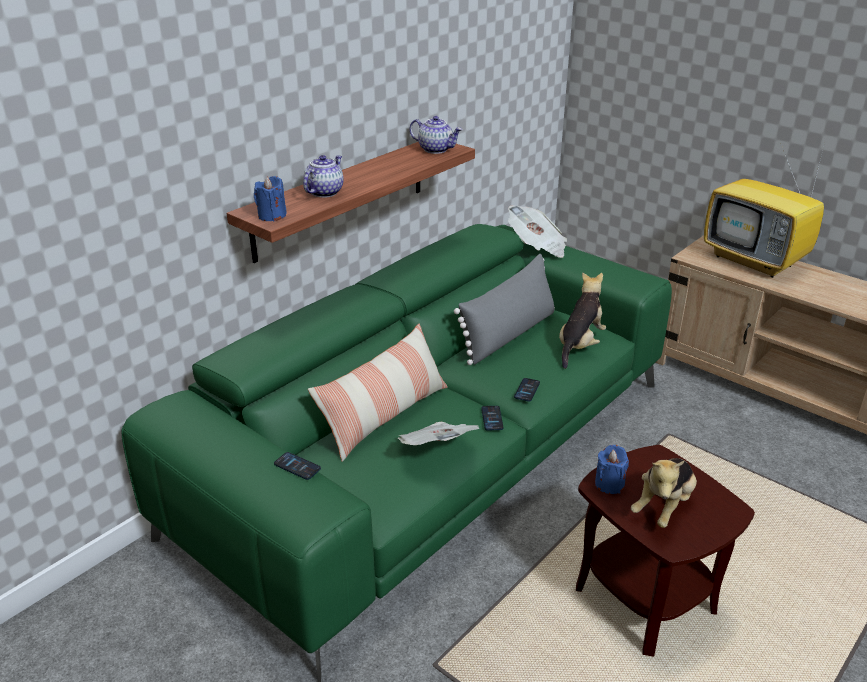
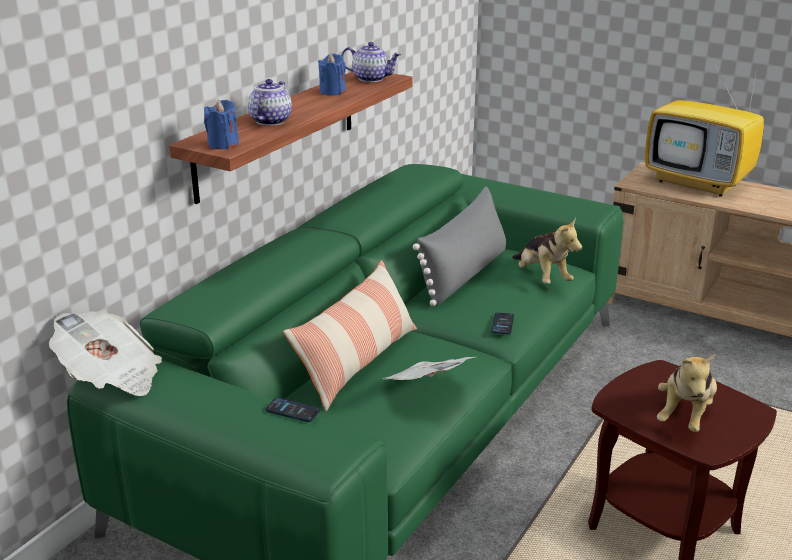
camera: 10 degrees left, 5 degrees down
phone [481,406,504,430] -> none
newspaper [508,205,567,258] -> newspaper moved to [48,311,162,396]
plush toy [559,272,606,369] -> plush toy turned 135 degrees clockwise [512,217,582,284]
blue candle [595,445,629,494] -> blue candle moved to [318,53,346,96]

